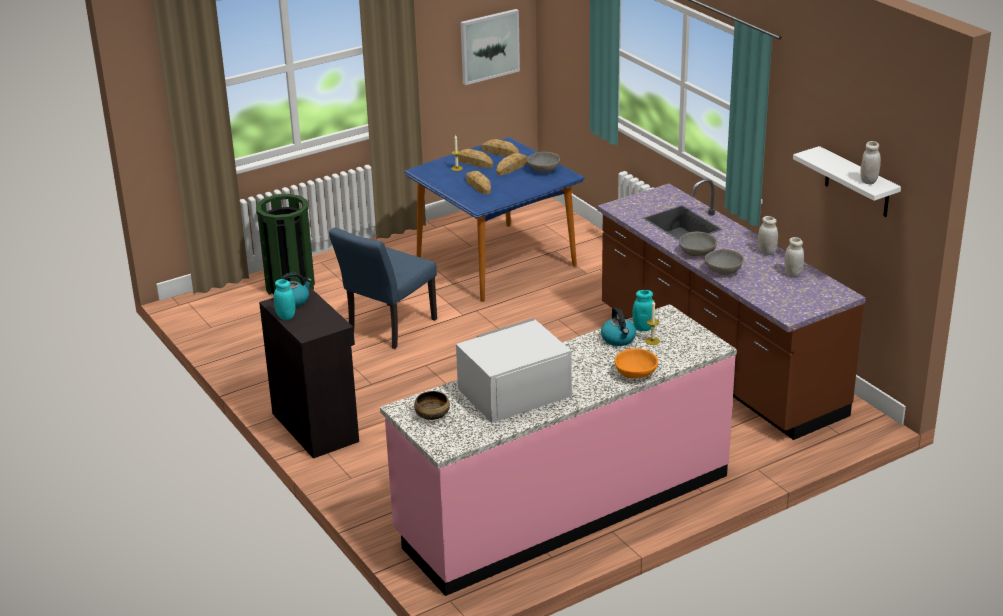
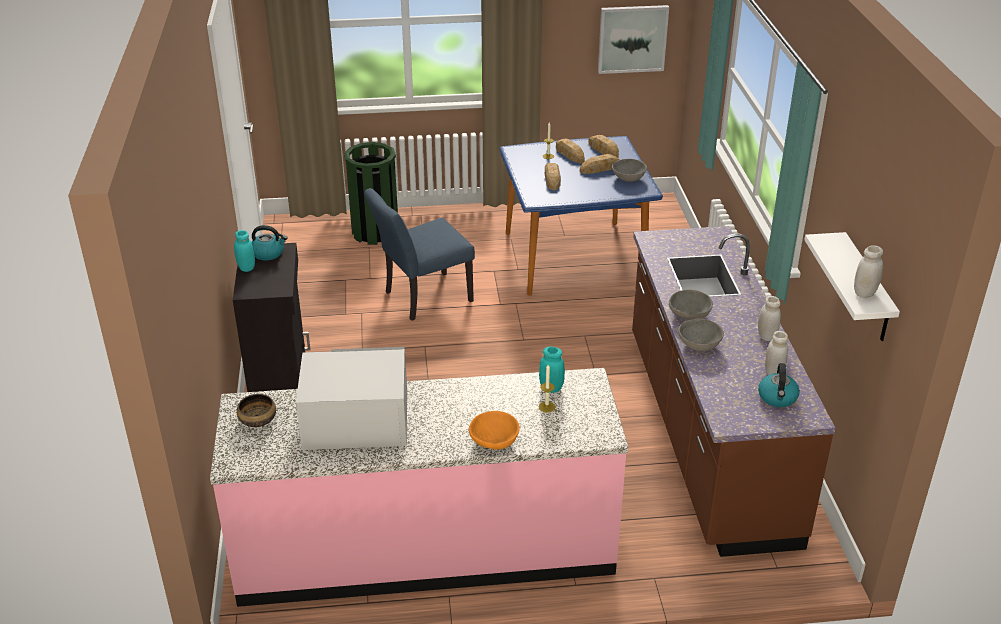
camera: 25 degrees right, 5 degrees up
kettle [601,308,636,346] -> kettle moved to [758,363,800,407]

